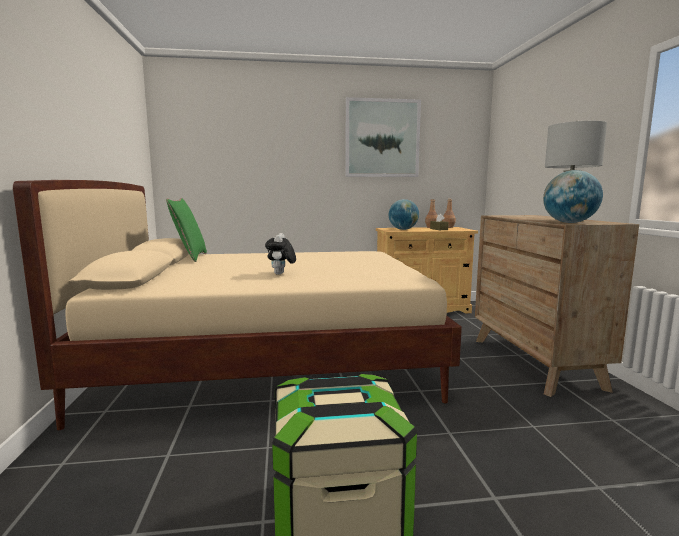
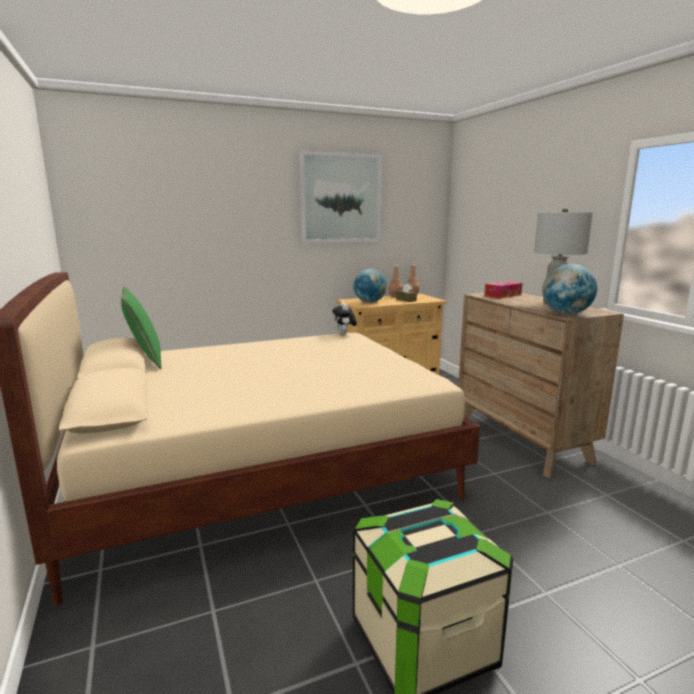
camera: 15 degrees left, 5 degrees up
plush toy [265,233,296,275] -> plush toy moved to [332,302,357,335]
none -> tissue box [484,281,523,298]

